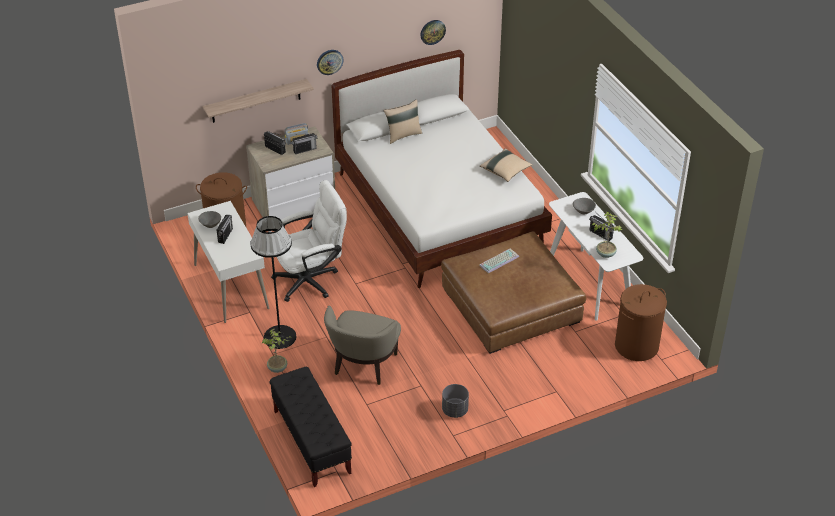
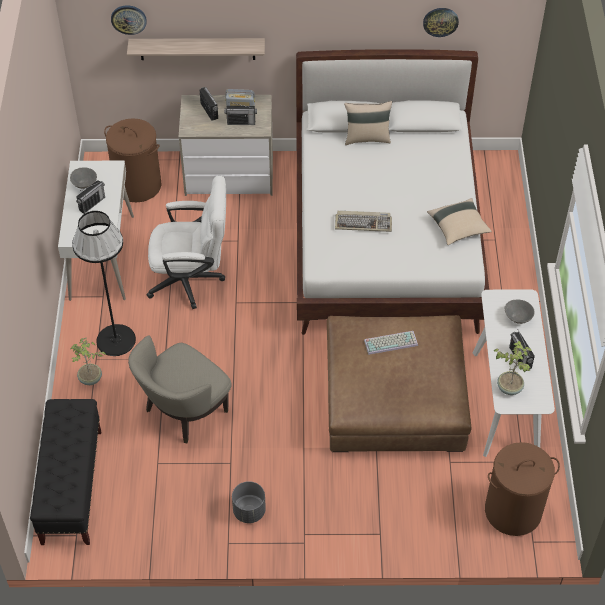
camera: 25 degrees right, 10 degrees up
wall clock [317,50,343,75] -> wall clock moved to [111,5,147,35]
none -> keyboard [335,211,392,232]

